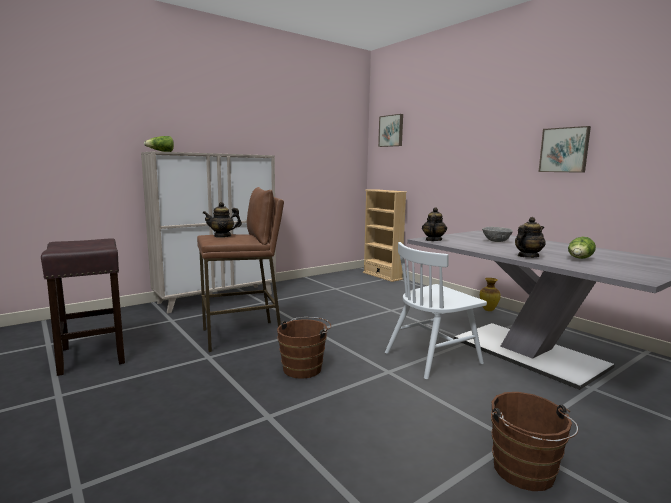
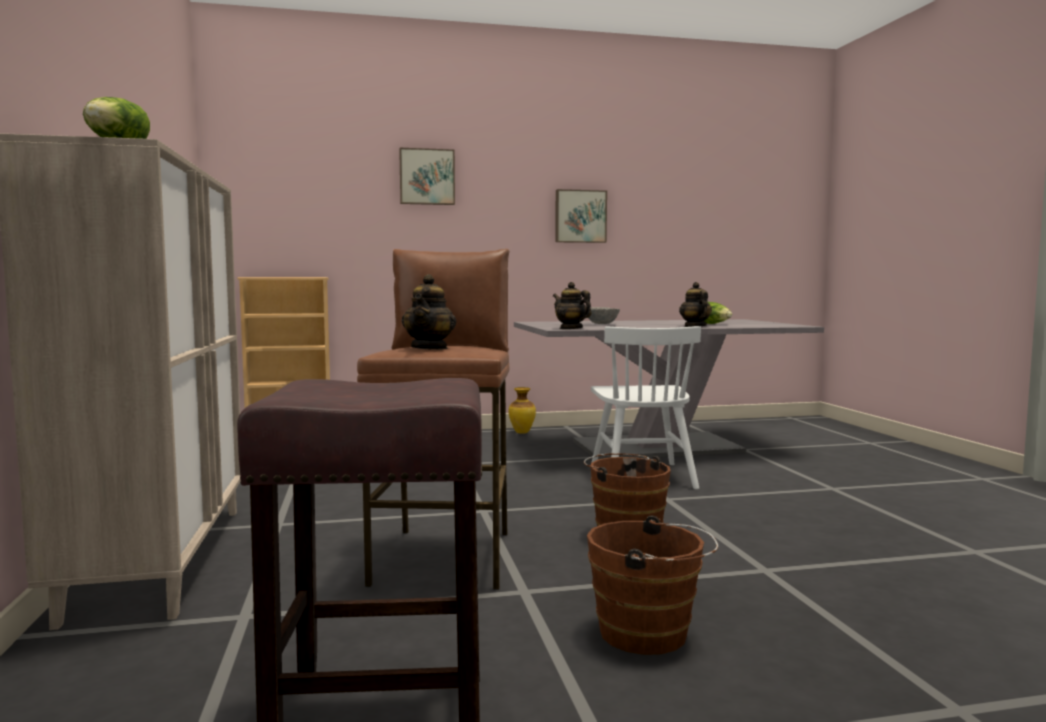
camera: 65 degrees left, 5 degrees down
picture [378,114,403,147] -> picture moved to [399,148,455,205]
brown bucket [491,392,578,491] -> brown bucket moved to [587,516,718,655]

